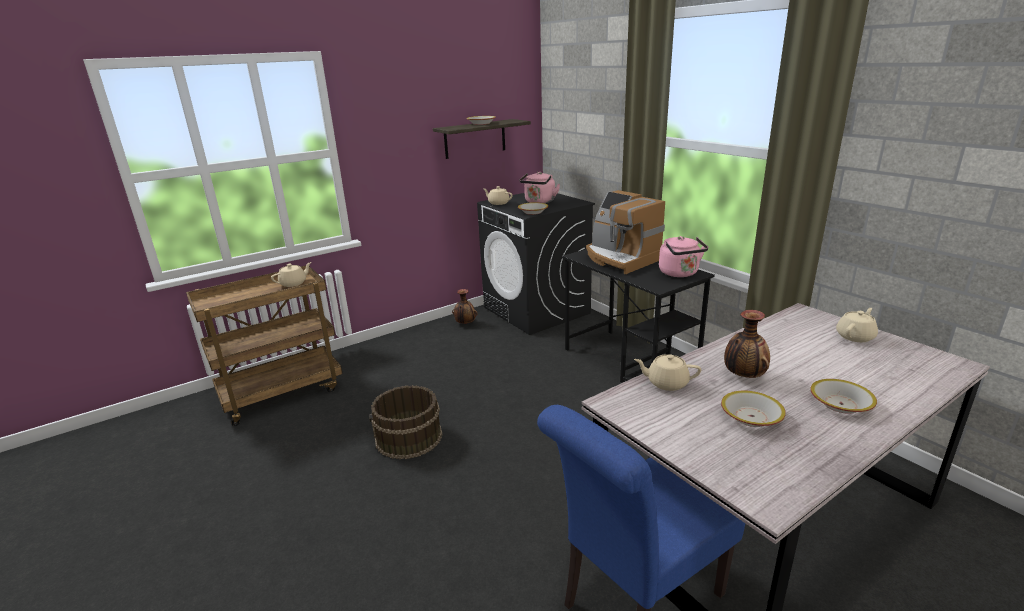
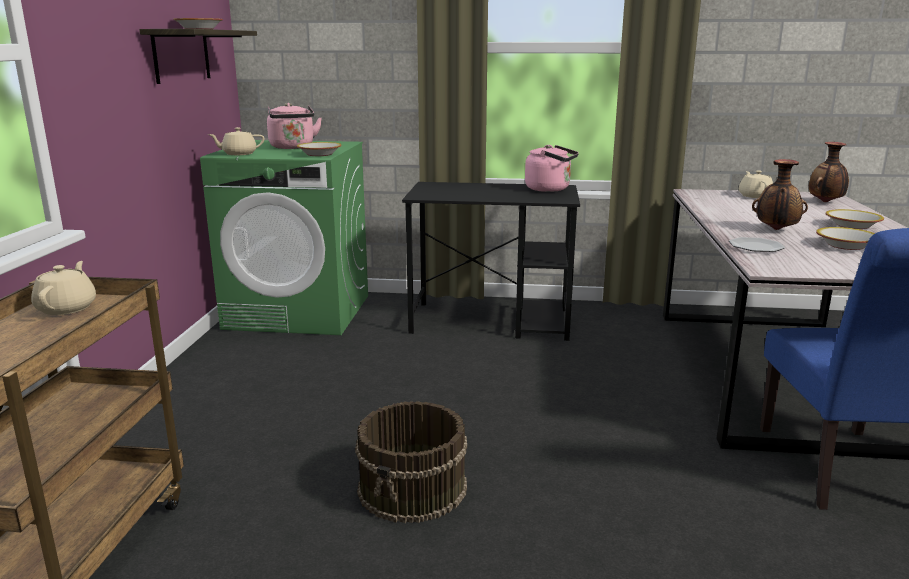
camera: 50 degrees left, 5 degrees down
vase [452,289,477,324] -> vase moved to [809,142,849,202]
black washing machine [477,193,595,335] -> green washing machine [200,140,368,335]
coffee machine [586,190,665,274] -> none
beige teapot [634,354,701,391] -> plate [729,237,785,252]

